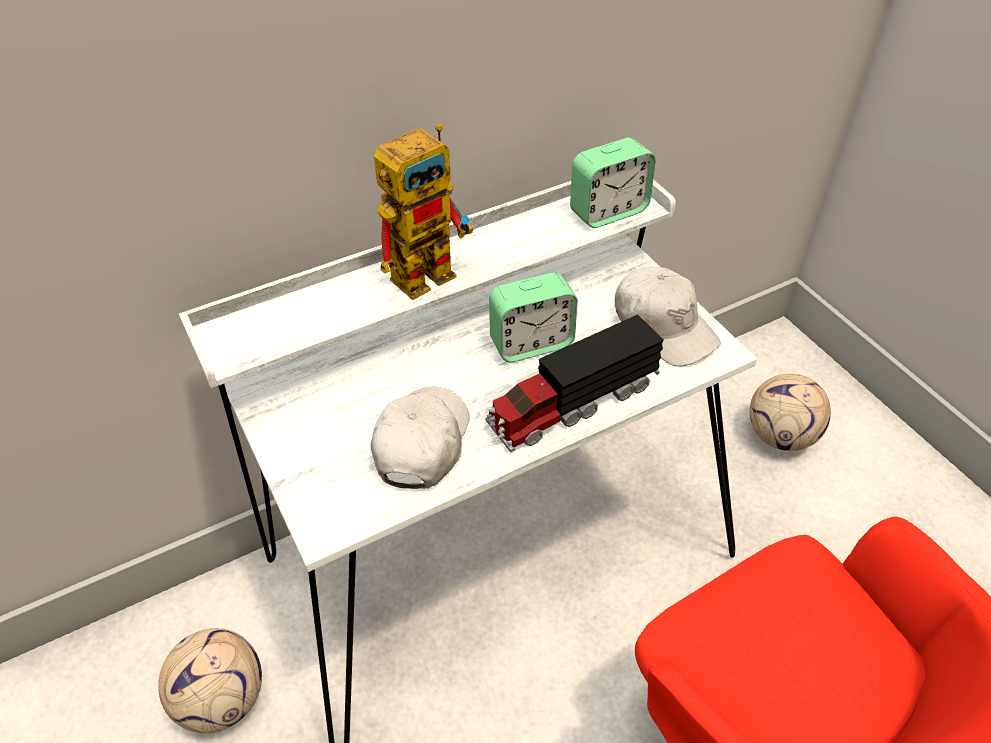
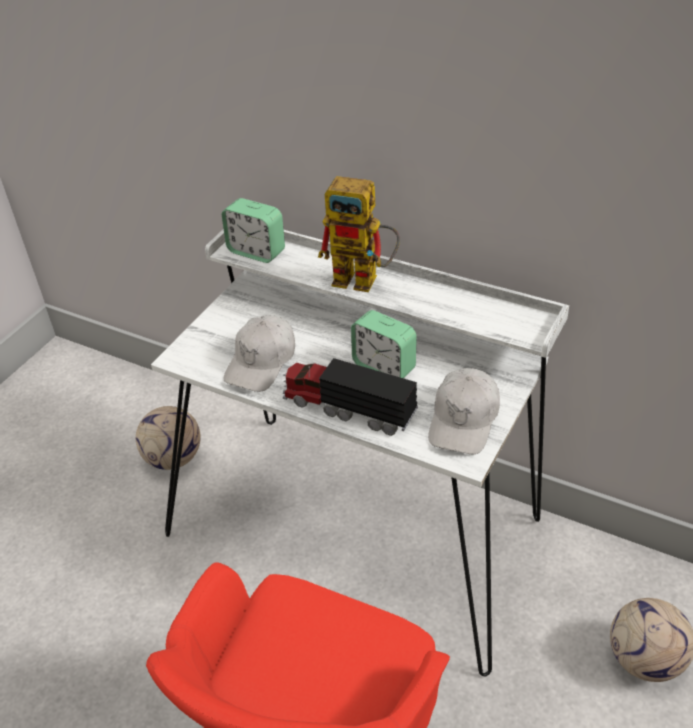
camera: 60 degrees right, 5 degrees down
white cap [371,386,469,489] -> white cap turned 135 degrees clockwise [224,315,295,392]
alarm clock [570,138,656,228] -> alarm clock moved to [222,198,285,263]

